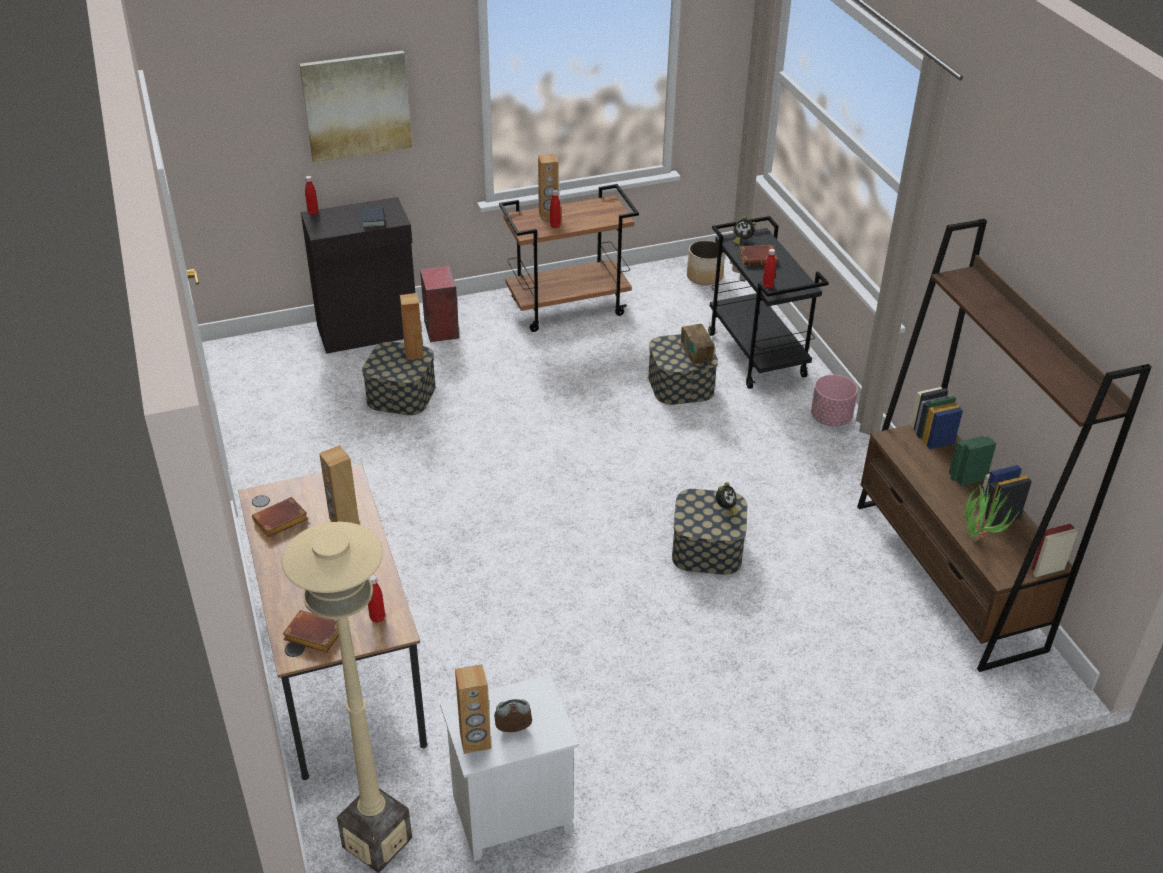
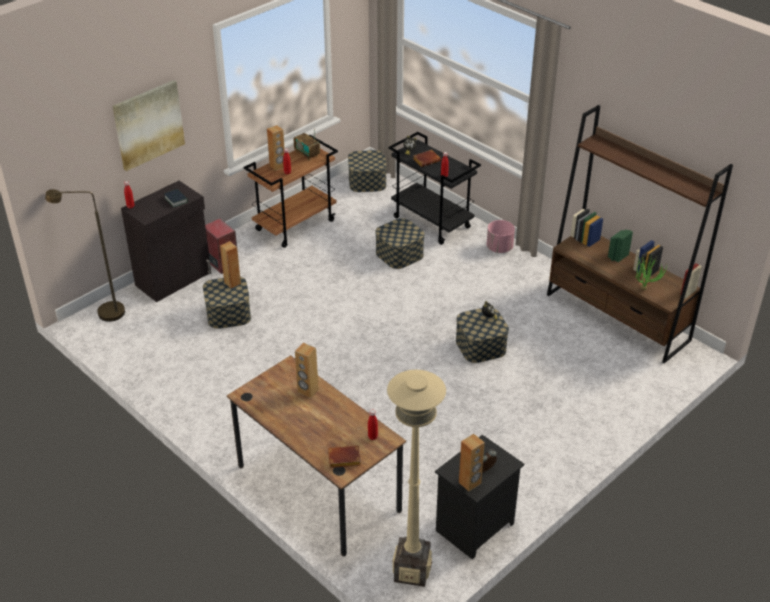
camera: 25 degrees left, 0 degrees up
brown book [252,497,308,538] -> none
white nightstand [440,674,579,861] -> black nightstand [435,435,524,559]
radio [681,322,715,367] -> radio moved to [293,129,320,161]
planter [687,240,725,285] -> storage box [348,150,387,192]
none -> brown floor lamp [45,189,125,322]

